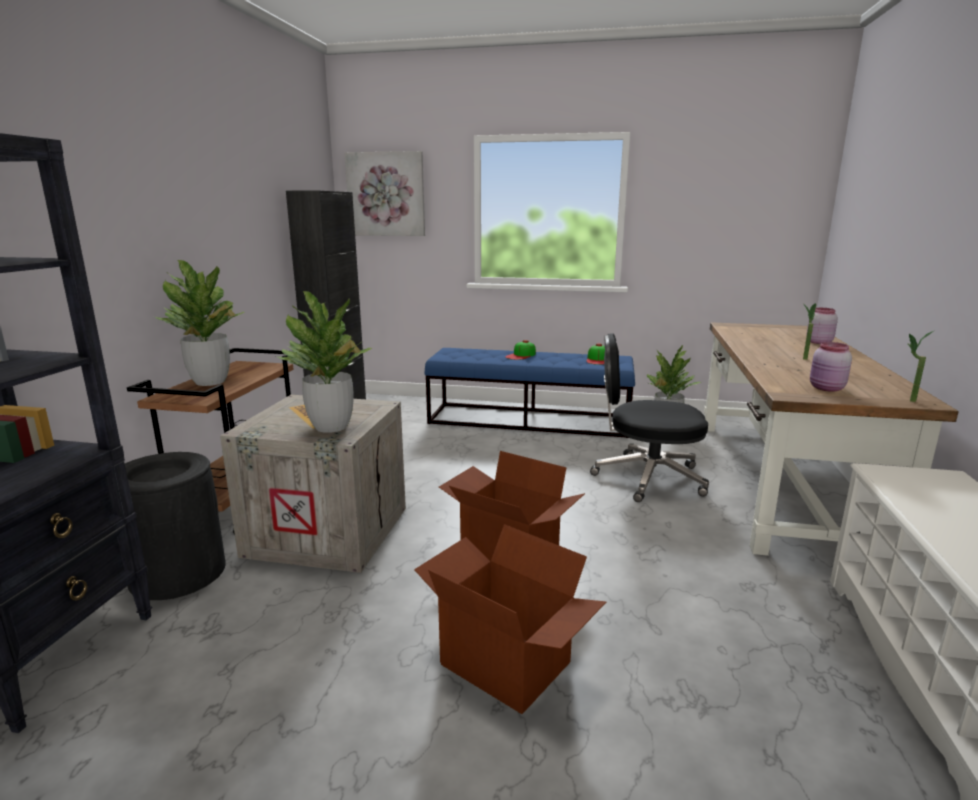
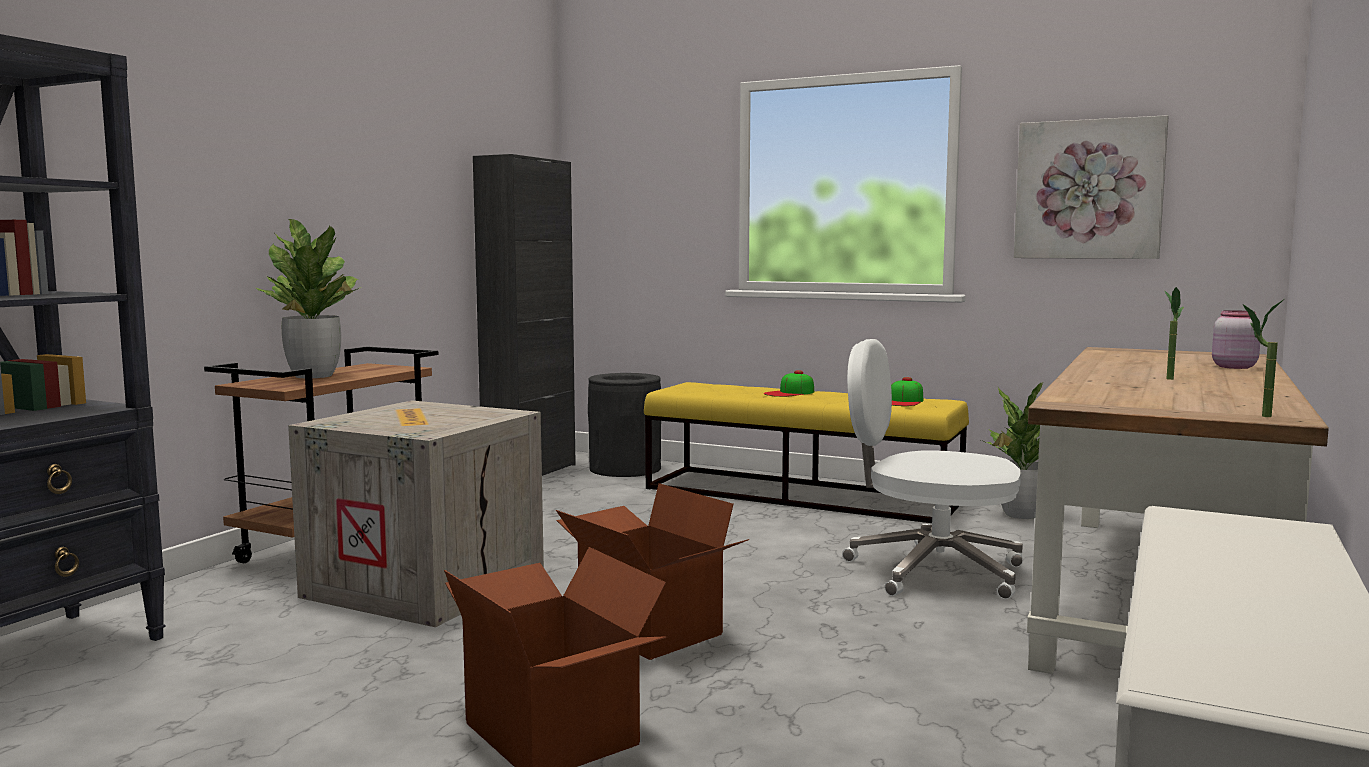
camera: 15 degrees right, 10 degrees down
black trash can [125,452,226,600] -> black trash can moved to [588,373,661,477]
potted plant [276,291,373,433] -> none
picture [344,151,425,236] -> picture moved to [1014,115,1168,259]
blue bench [425,348,635,438] -> yellow bench [644,382,969,523]
black office chair [590,333,709,502] -> white office chair [842,339,1023,599]
pink jar [810,342,852,392] -> none

